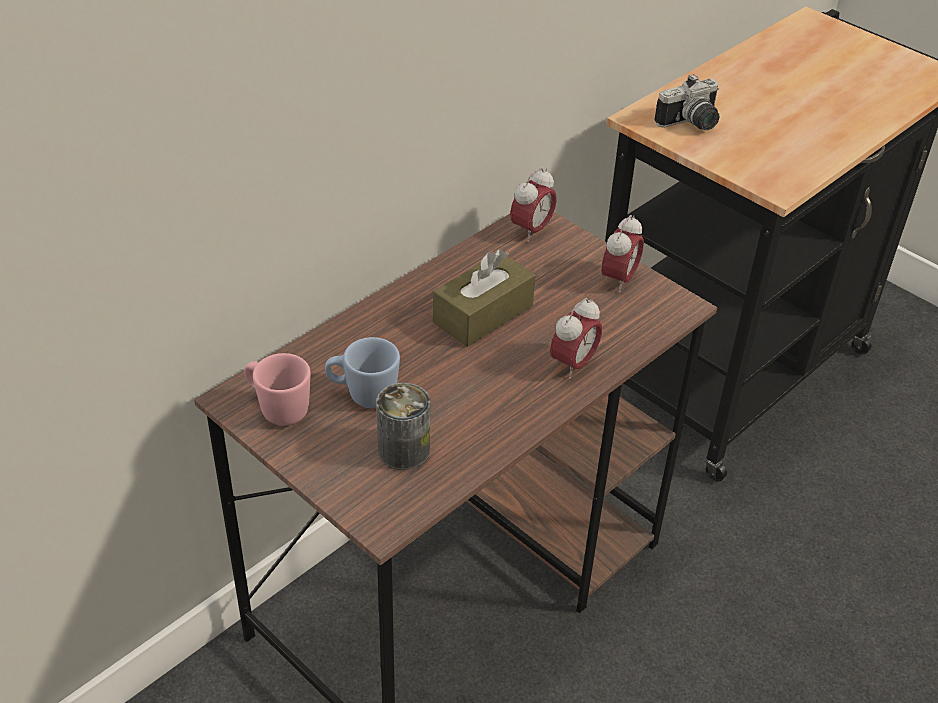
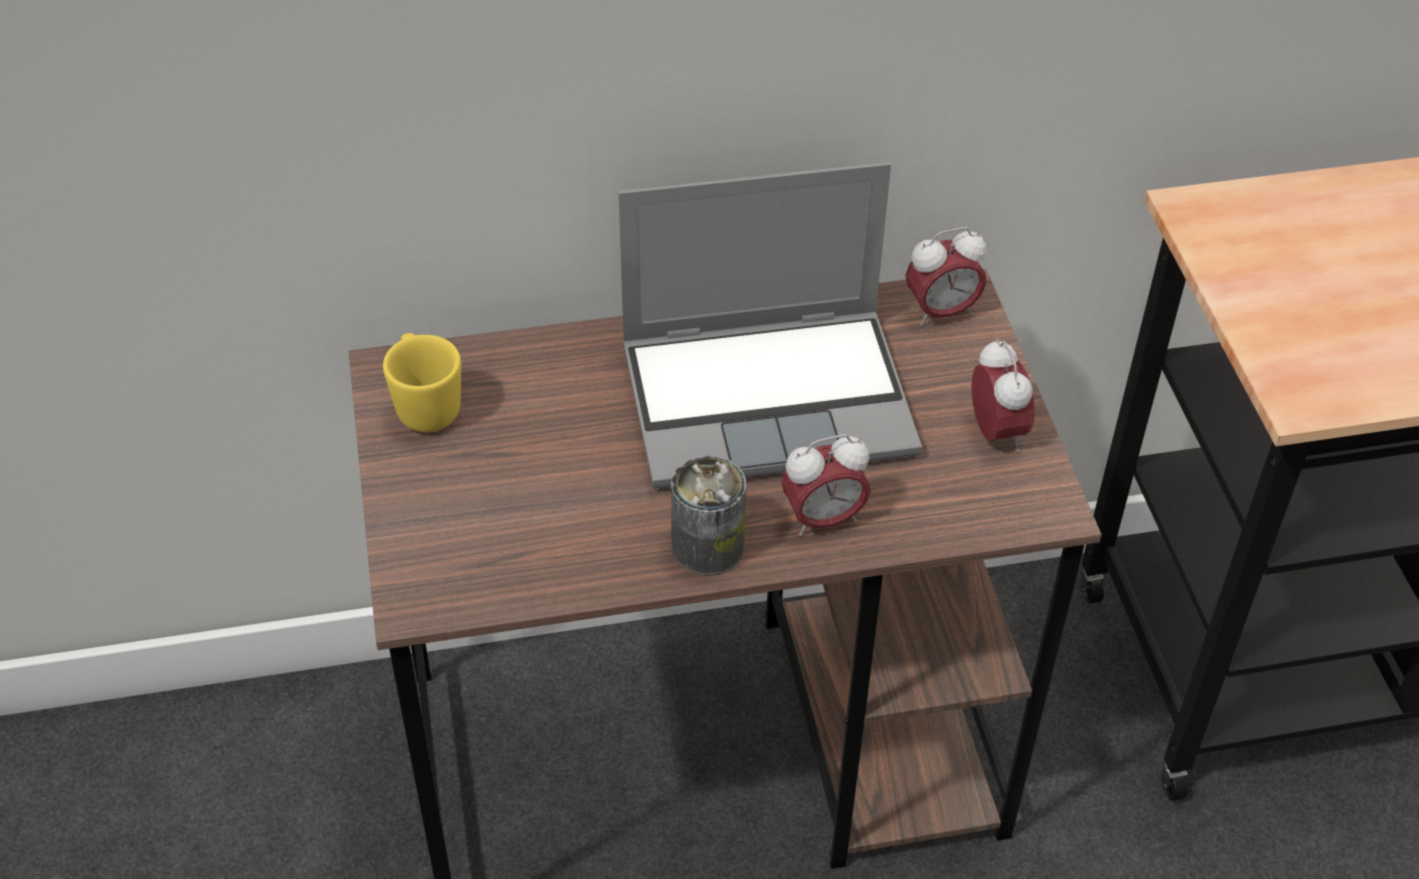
camera: 35 degrees right, 5 degrees up
pink mug [244,353,311,426] -> yellow mug [383,333,461,432]
blue mug [325,337,400,408] -> none
can [376,383,430,470] -> can moved to [671,455,746,575]
brown tissue box [433,249,535,347] -> laptop [618,162,922,489]
alarm clock [602,215,644,293] -> alarm clock turned 75 degrees counterclockwise [971,338,1035,452]
camera [654,74,720,130] -> none

